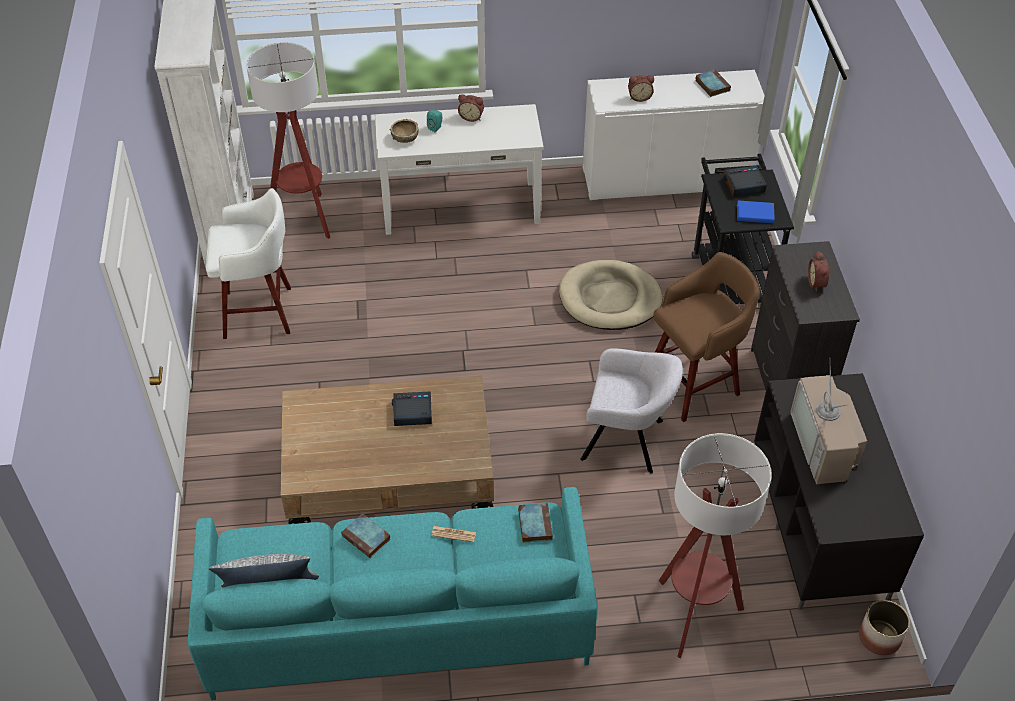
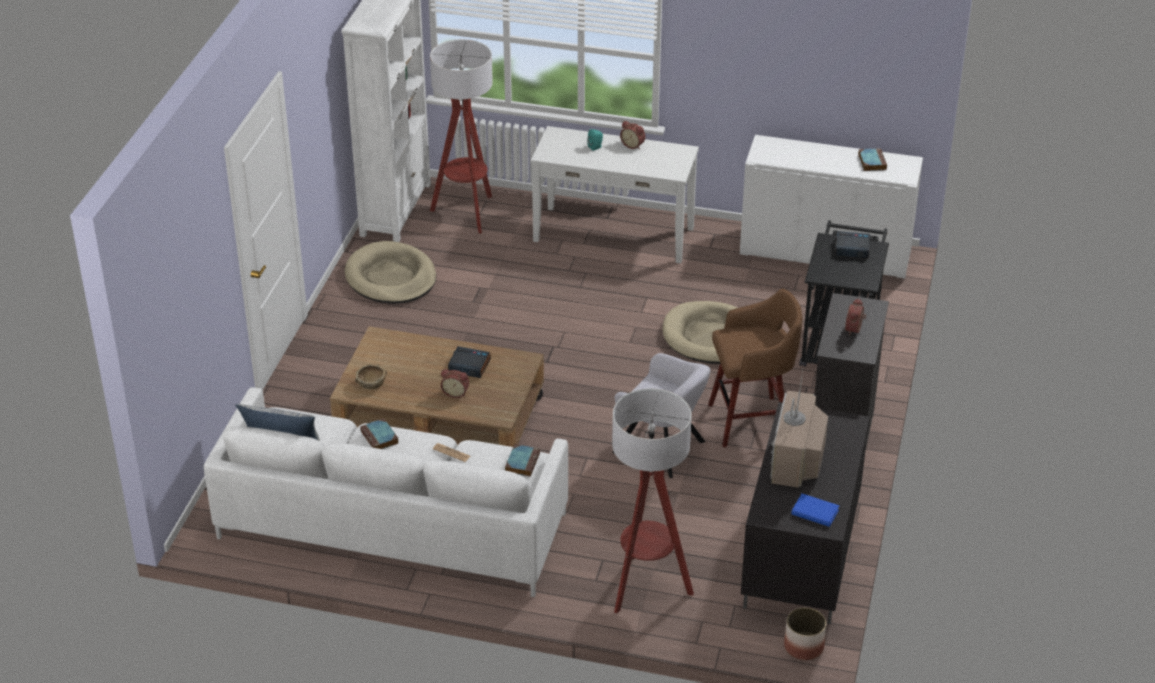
camera: 20 degrees right, 10 degrees down
turquoise sofa [188,487,597,701] -> white sofa [204,387,568,597]
white stool [206,188,291,339] -> beige dog bed [345,241,436,304]
brown bowl [389,119,418,143] -> brown bowl moved to [355,365,387,389]
alarm clock [628,75,654,102] -> alarm clock moved to [441,369,469,398]
blue book [737,200,775,223] -> blue book moved to [791,494,840,527]

